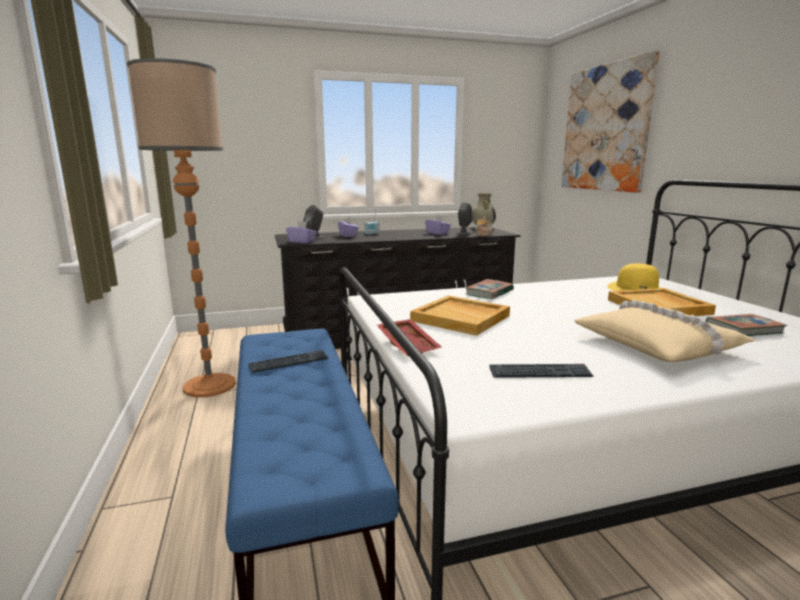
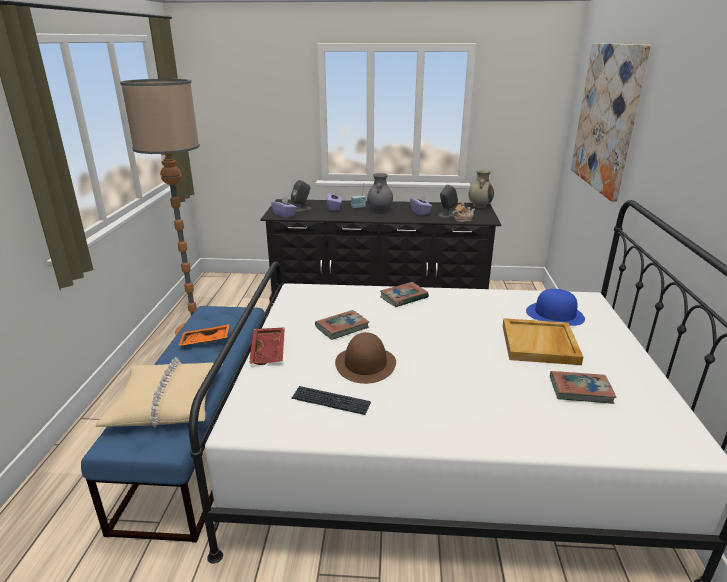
camera: 20 degrees right, 10 degrees up
keyboard [248,350,329,373] -> orange tray [178,324,230,346]
beige tray [410,295,510,336] -> book [315,310,369,340]
beige pillow [574,300,755,362] -> beige pillow moved to [96,357,223,427]
yellow hat [607,263,661,291] -> blue hat [526,289,585,326]
none -> brown hat [335,332,396,384]
none -> grey vase [367,173,393,212]

